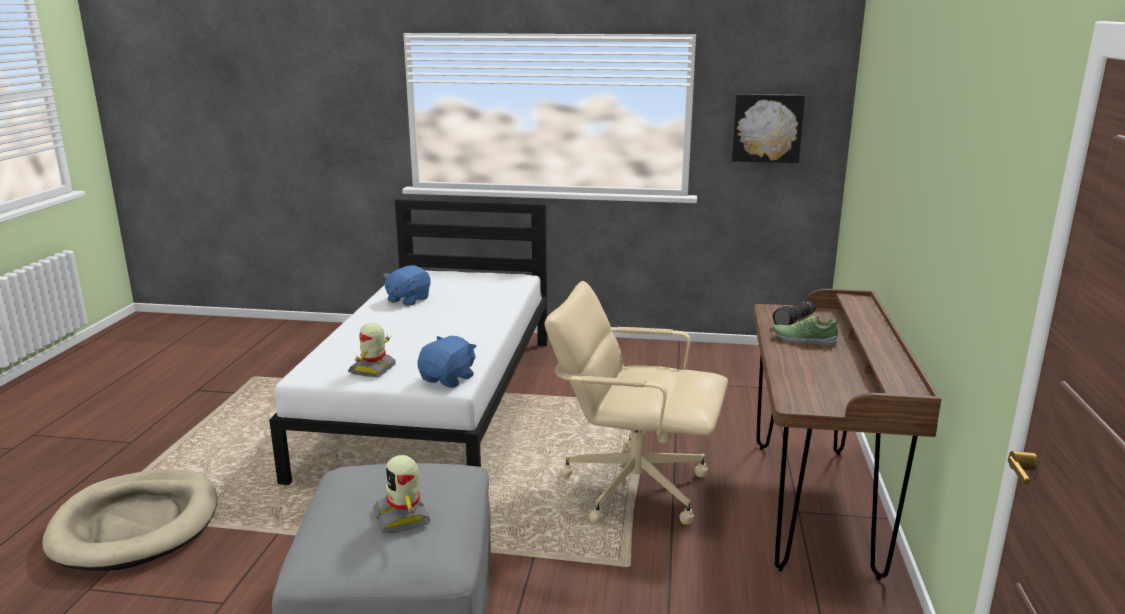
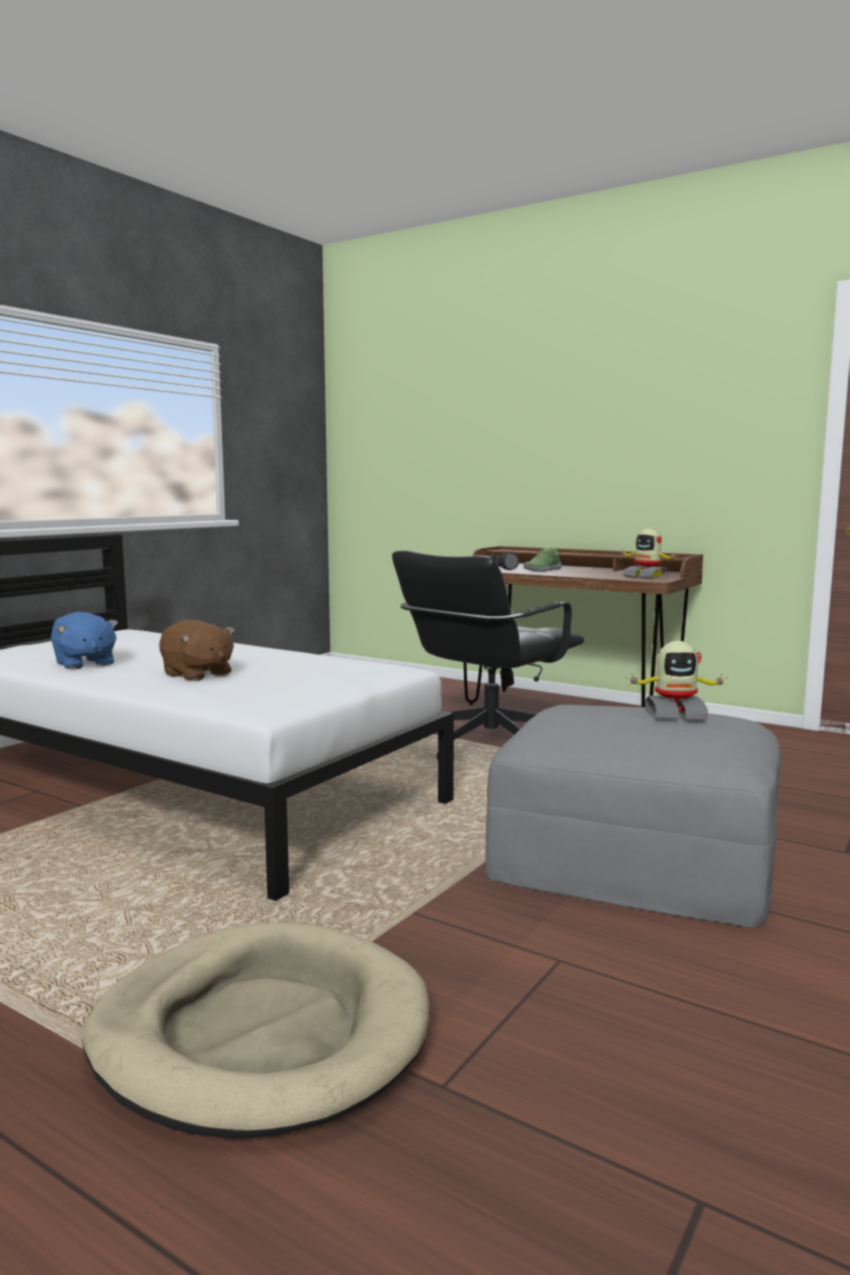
camera: 65 degrees left, 10 degrees down
toy robot [348,322,396,377] -> toy robot moved to [620,529,677,579]
blue plush toy [417,336,477,388] -> none
beige office chair [544,281,728,525] -> black office chair [392,551,584,760]
picture [732,94,805,163] -> none
none -> brown plush toy [159,620,235,681]

